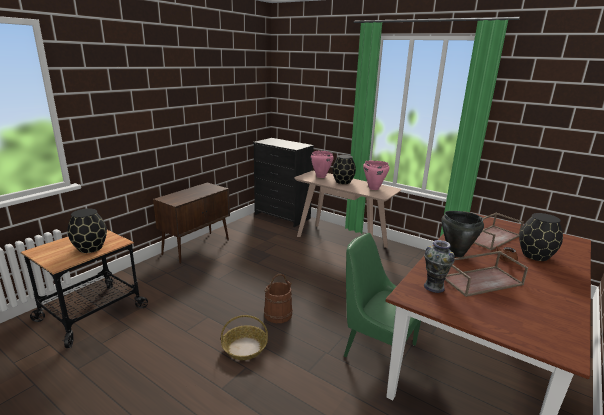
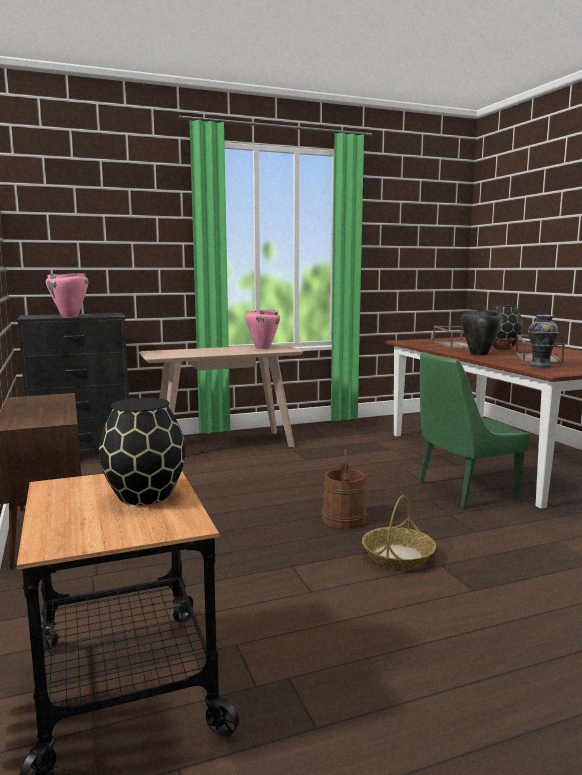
camera: 55 degrees left, 10 degrees down
pink cooking pot [311,150,334,178] -> pink cooking pot moved to [46,273,89,317]
black vase [332,155,356,184] -> none

